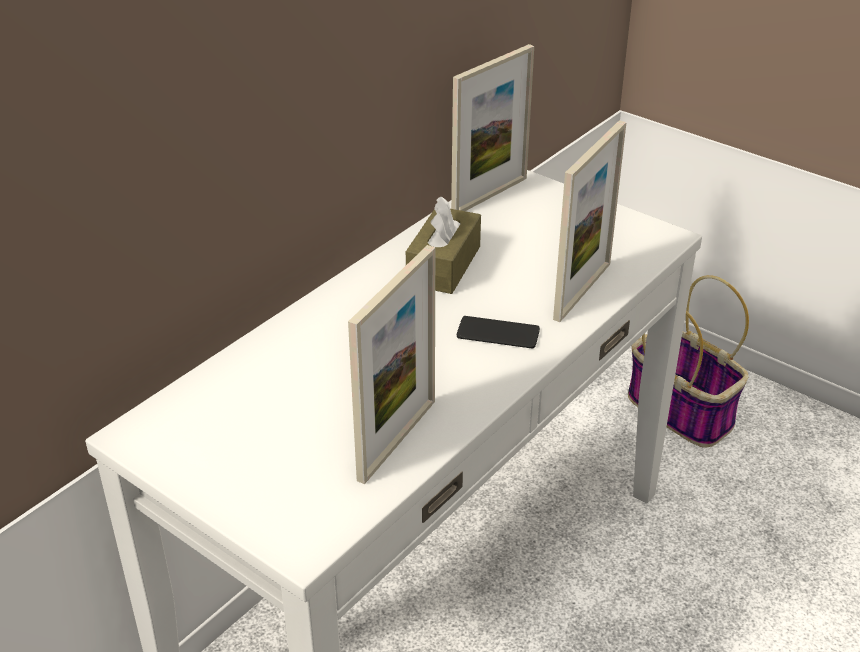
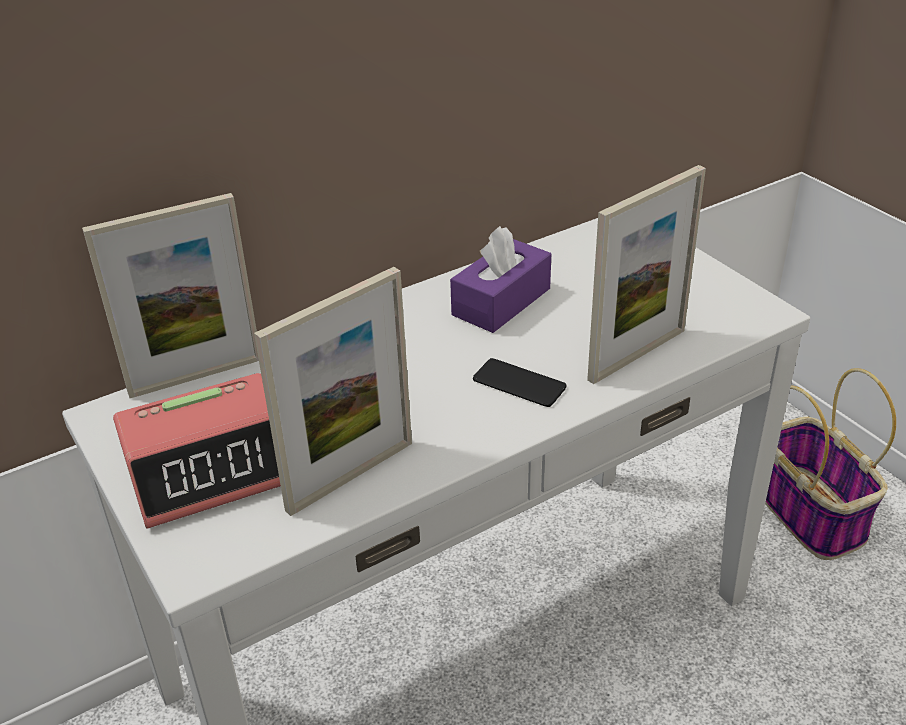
camera: 20 degrees right, 0 degrees up
brown tissue box [406,197,481,294] -> purple tissue box [450,226,551,333]
picture frame [451,44,534,211] -> picture frame moved to [82,193,259,398]
none -> alarm clock [113,373,281,528]

